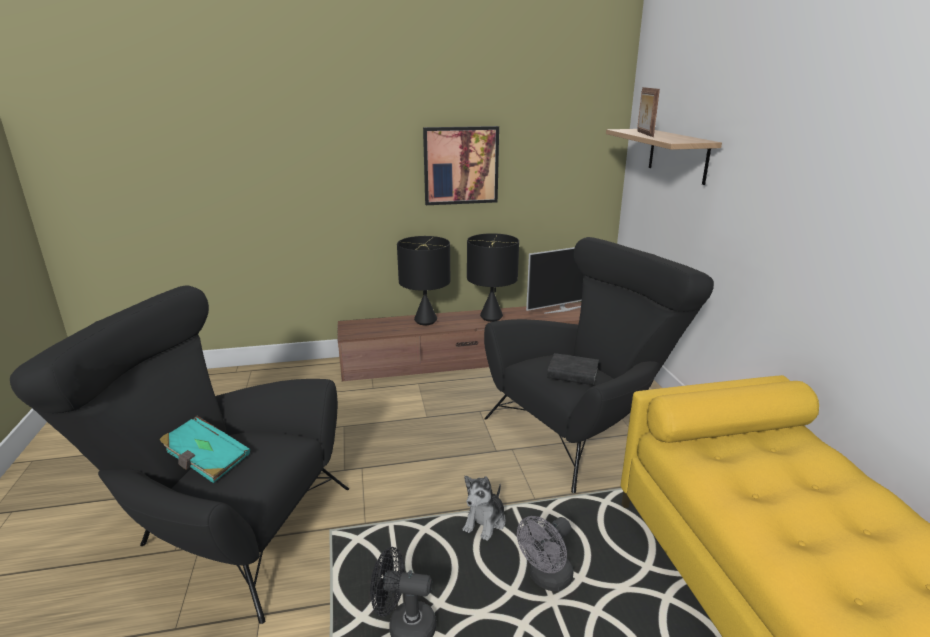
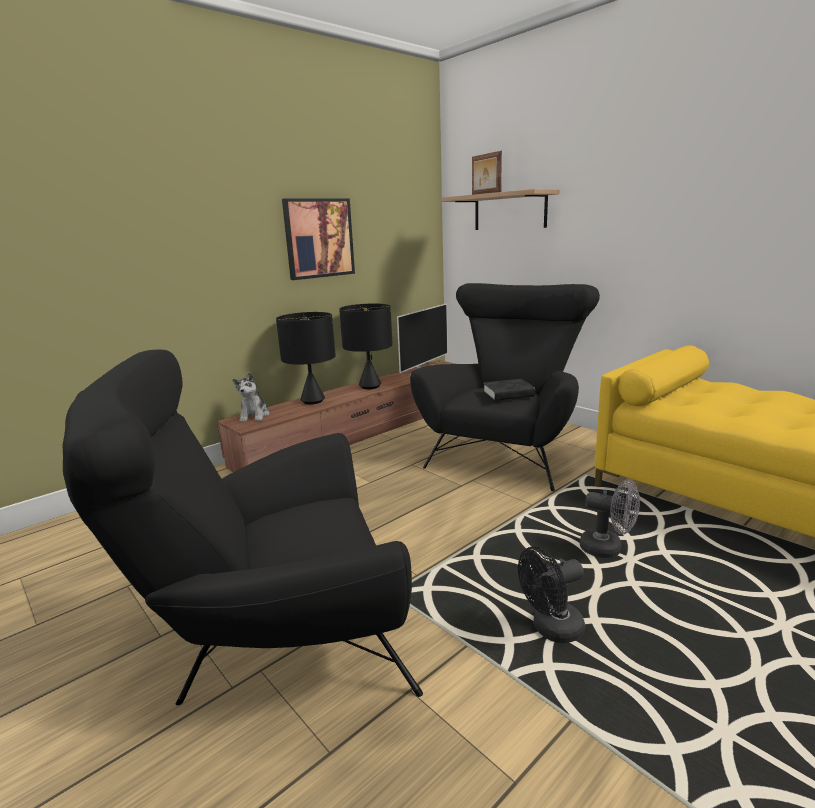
camera: 30 degrees left, 5 degrees down
turquoise book [160,416,250,483] -> none
plush toy [463,476,506,541] -> plush toy moved to [232,372,270,422]
grey fan [517,516,573,591] -> grey fan turned 75 degrees counterclockwise [580,480,640,558]

